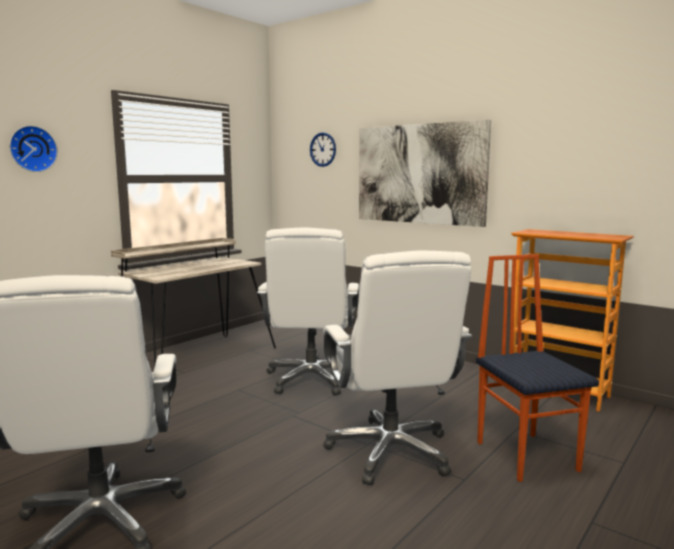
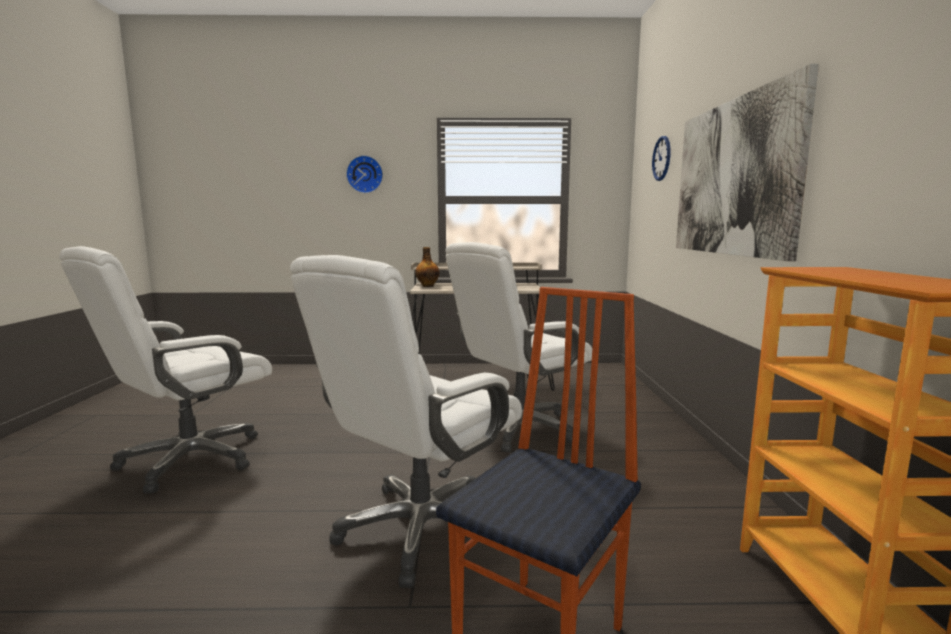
camera: 50 degrees right, 0 degrees up
none -> bottle [415,247,440,287]

